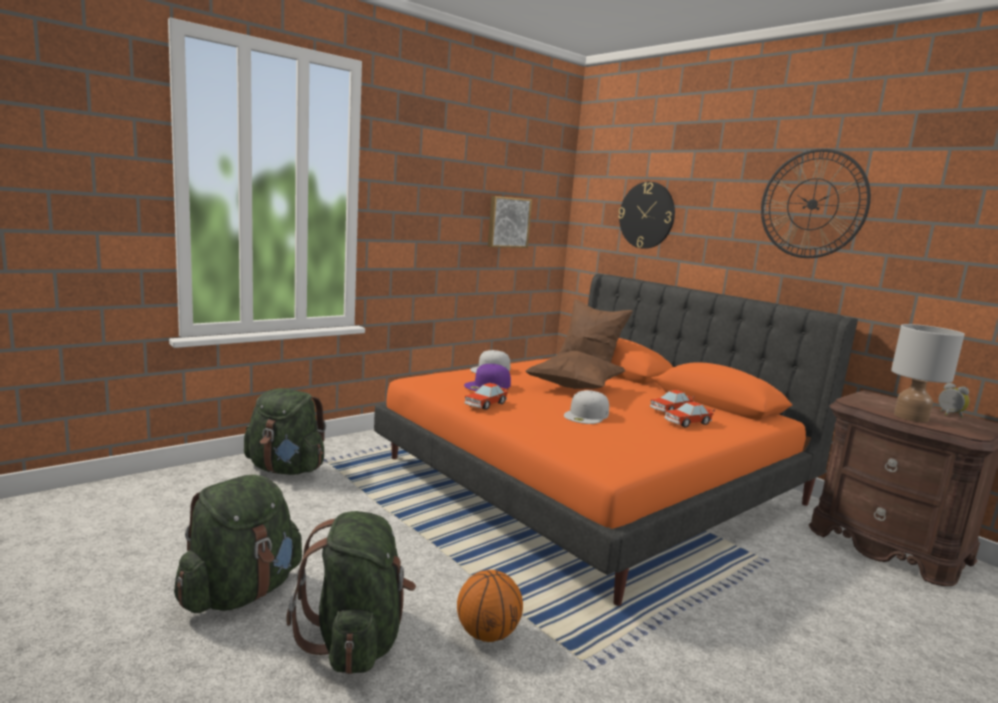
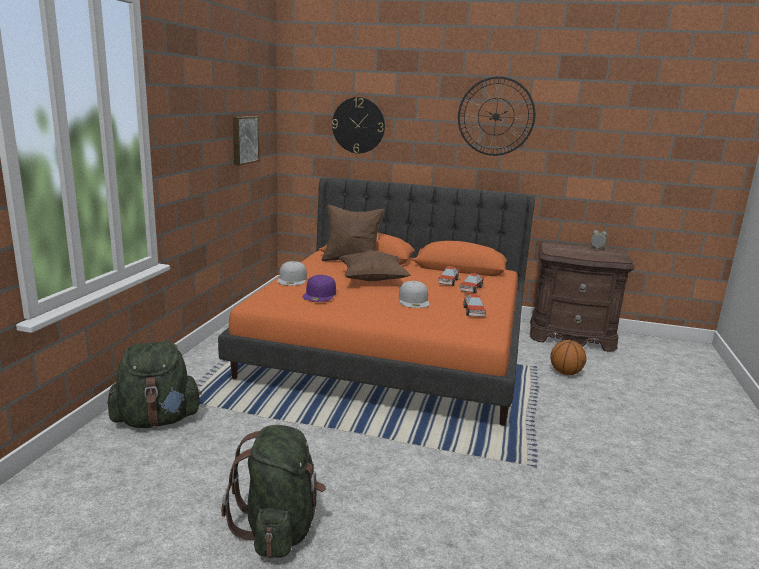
camera: 35 degrees left, 5 degrees up
green backpack [286,511,416,674] -> none
basketball [457,570,523,642] -> basketball moved to [550,340,586,375]
toy car [464,383,509,410] -> toy car moved to [463,294,486,317]
grey table lamp [891,324,965,423] -> none

